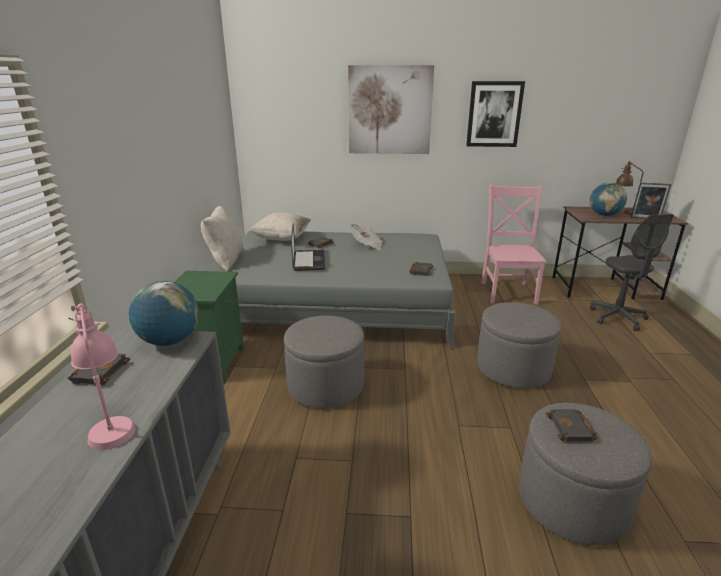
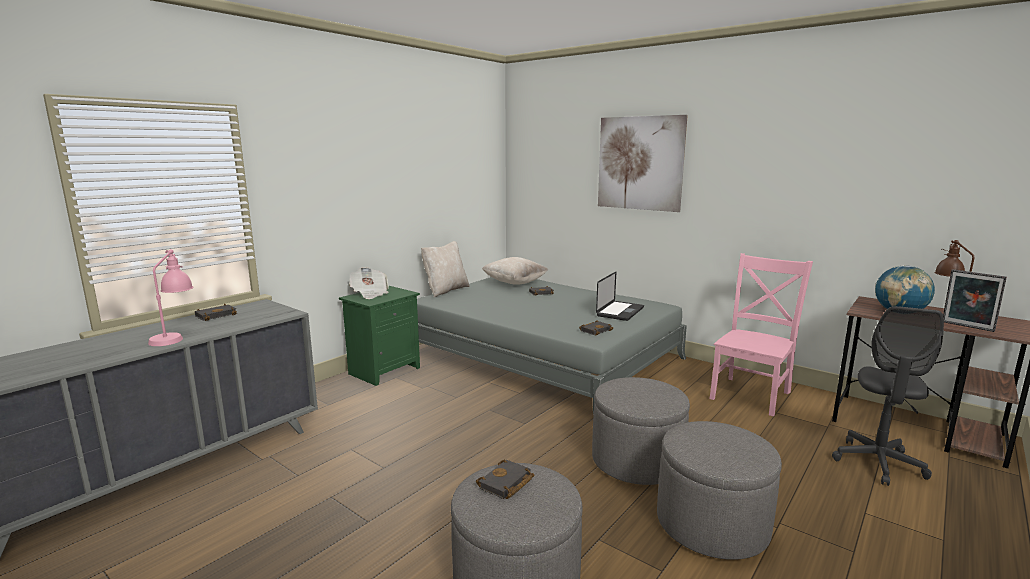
camera: 35 degrees right, 10 degrees down
globe [129,281,199,346] -> none
grey ottoman [284,315,364,408] -> grey ottoman moved to [657,421,782,560]
laptop [291,223,325,271] -> laptop moved to [596,272,644,321]
newspaper [350,224,383,250] -> newspaper moved to [349,267,389,299]
picture [466,81,525,147] -> none

